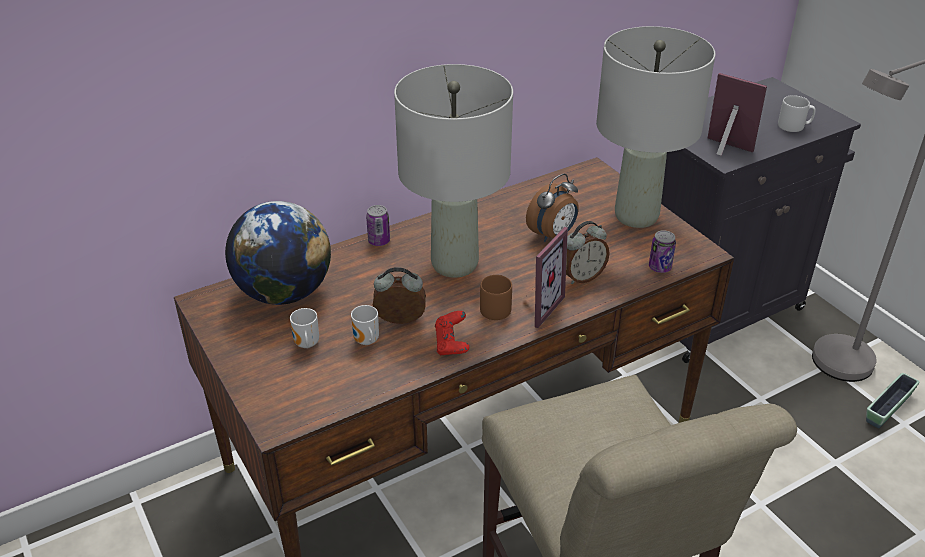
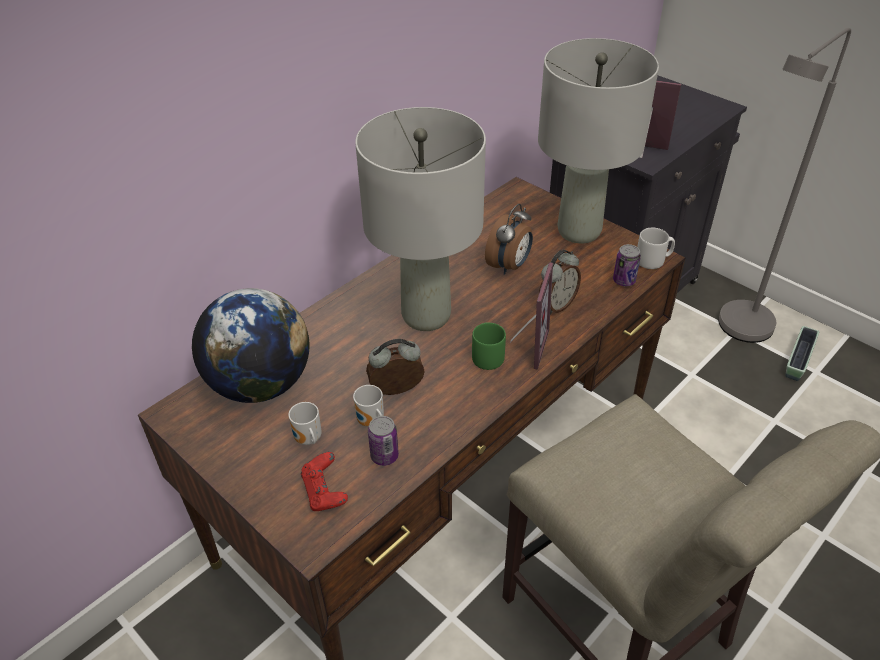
camera: 15 degrees left, 5 degrees up
can [366,205,390,246] -> can moved to [368,416,399,466]
red game controller [435,311,469,355] -> red game controller moved to [301,452,348,511]
brown mug [480,275,512,320] -> green mug [472,323,506,370]
grey mug [778,95,815,132] -> grey mug moved to [637,228,675,269]

